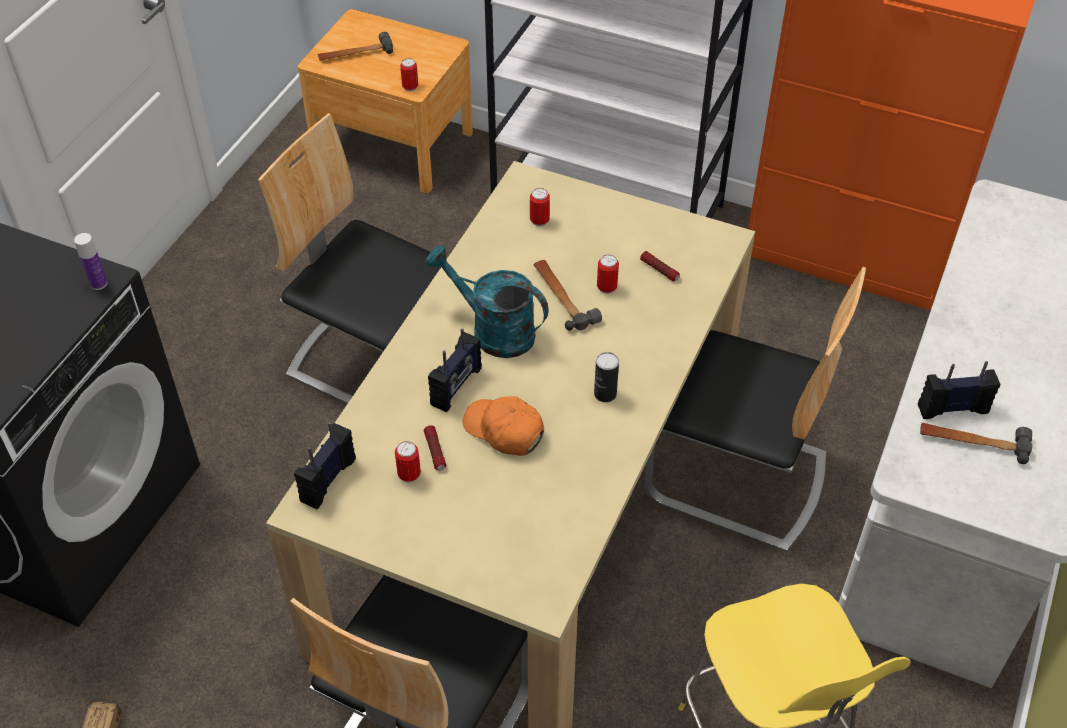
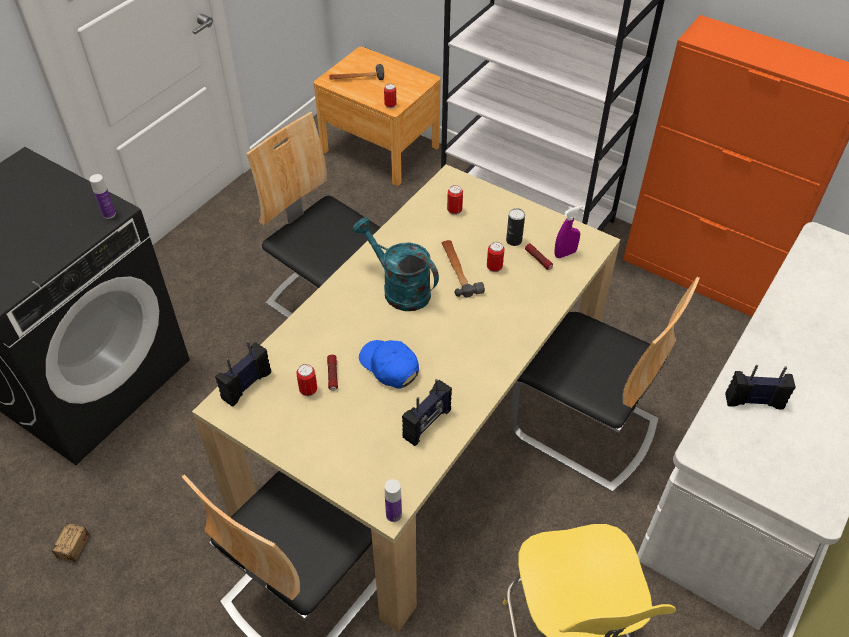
camera: 10 degrees right, 0 degrees up
radio [428,329,482,412] -> radio moved to [402,379,452,446]
orange cap [462,396,544,456] -> blue cap [359,340,419,388]
can [594,352,619,402] -> can moved to [506,208,525,246]
hammer [920,423,1033,464] -> none
none -> bottle [385,479,402,522]
none -> purple spray bottle [554,205,583,258]

